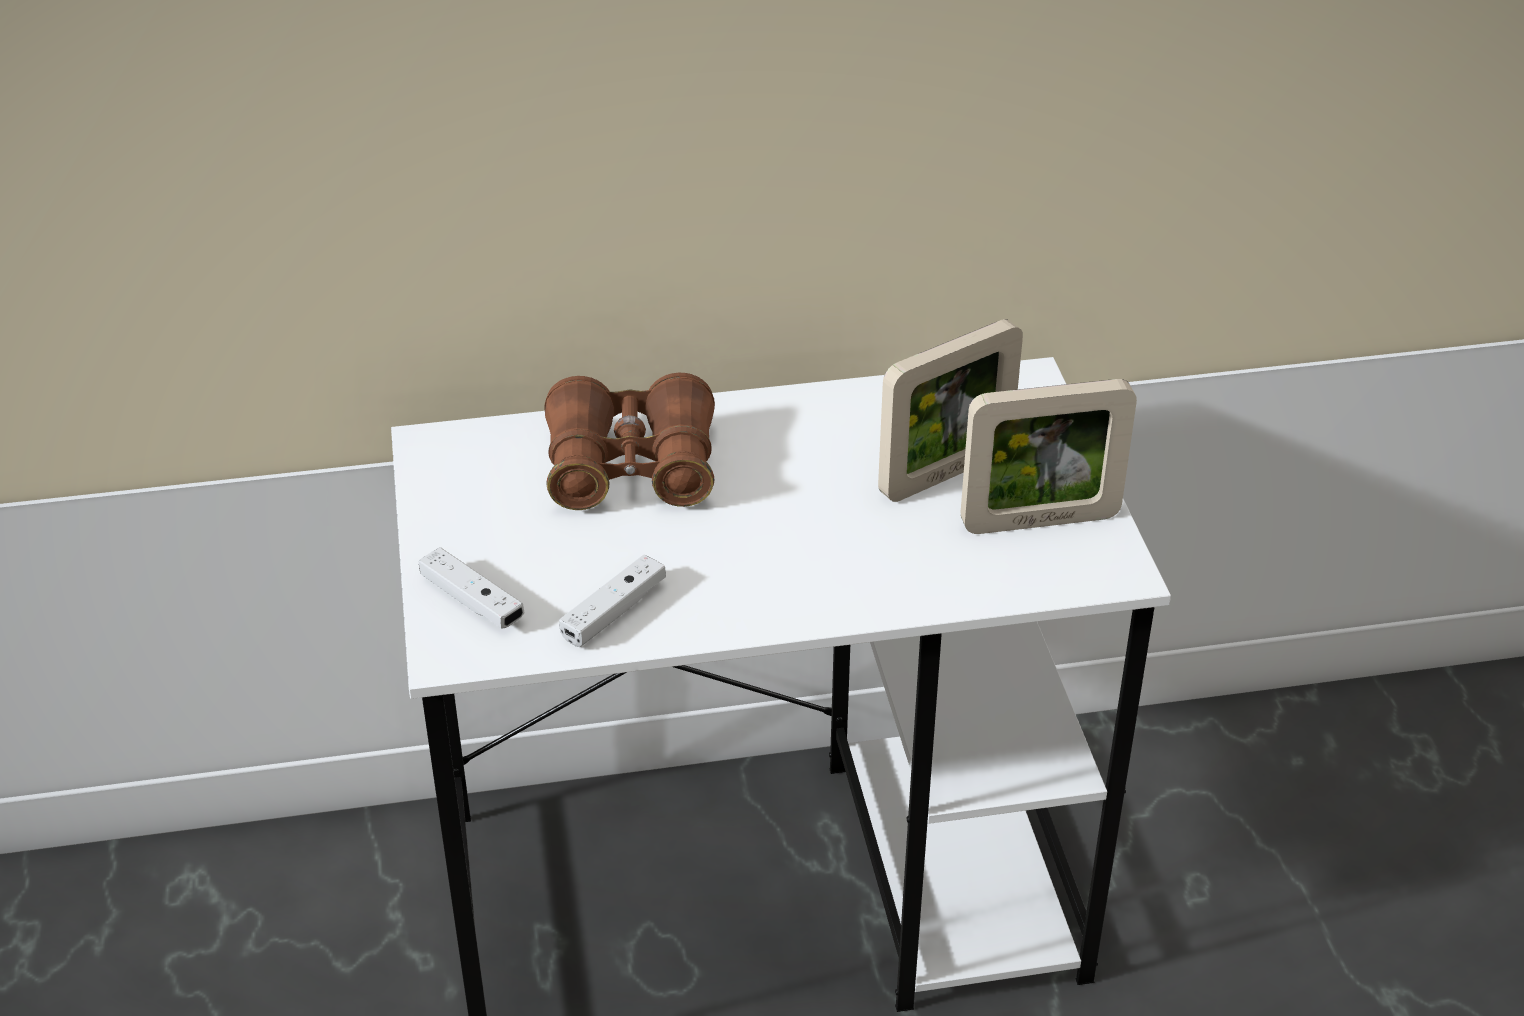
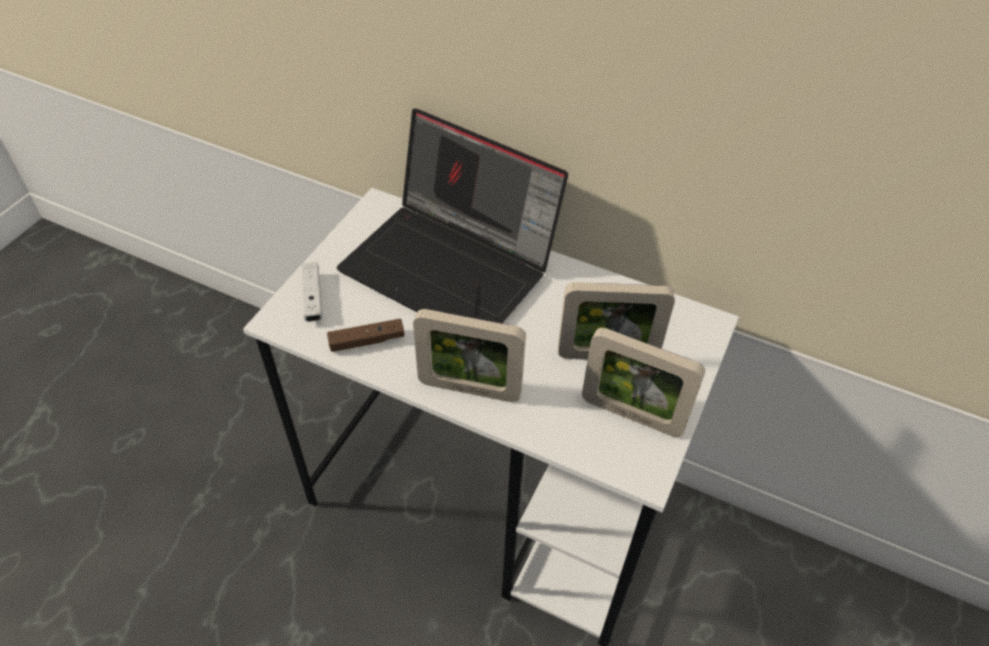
camera: 35 degrees right, 10 degrees up
brown binoculars [544,373,715,510] -> laptop [337,108,568,323]
white game controller [559,555,666,647] -> brown game controller [327,319,405,352]
none -> picture frame [413,309,526,402]

